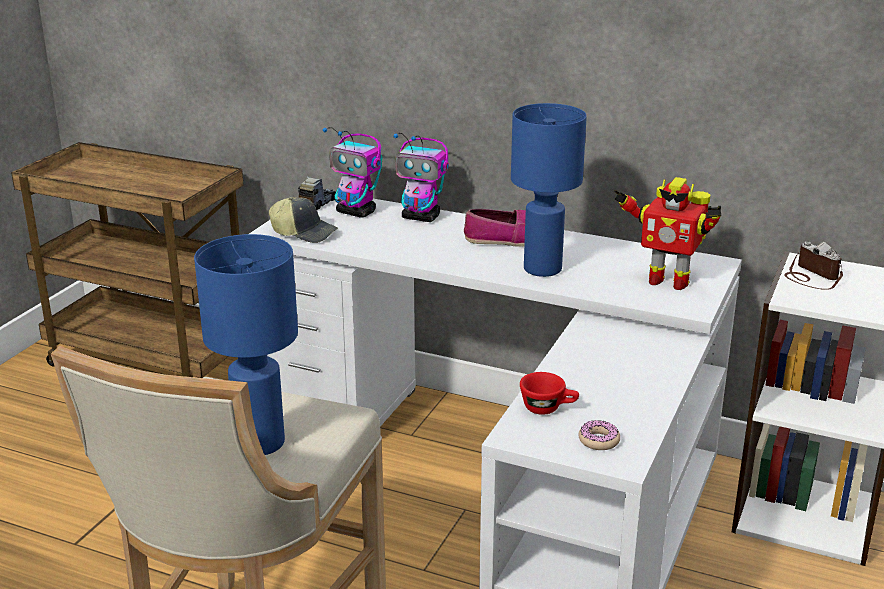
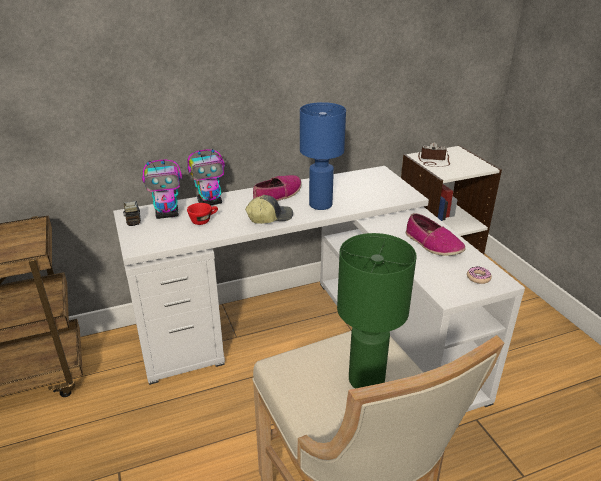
camera: 45 degrees left, 5 degrees up
blue table lamp [194,234,298,455] -> green table lamp [337,233,417,389]
cap [269,197,338,243] -> cap moved to [245,195,293,224]
red cup [520,372,579,415] -> red cup moved to [187,203,218,225]
toy robot [614,177,721,290] -> none
none -> shoe [406,213,465,256]

